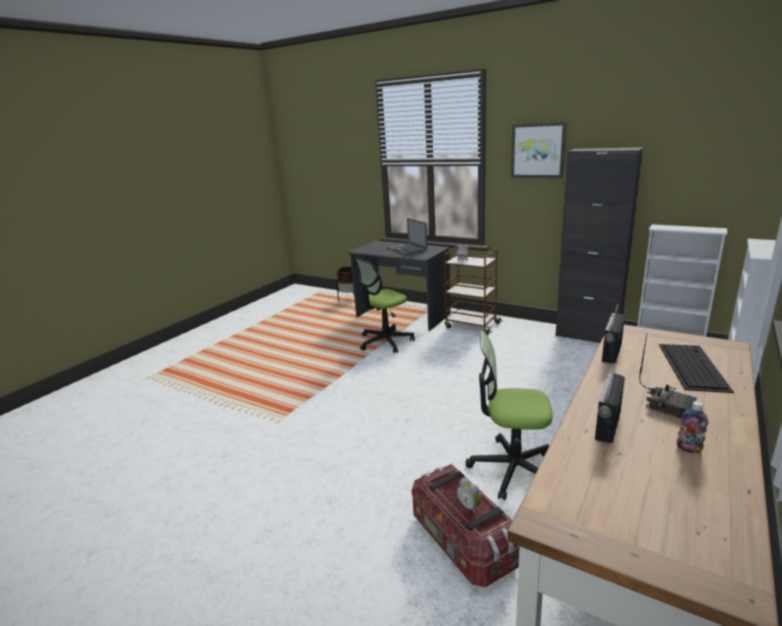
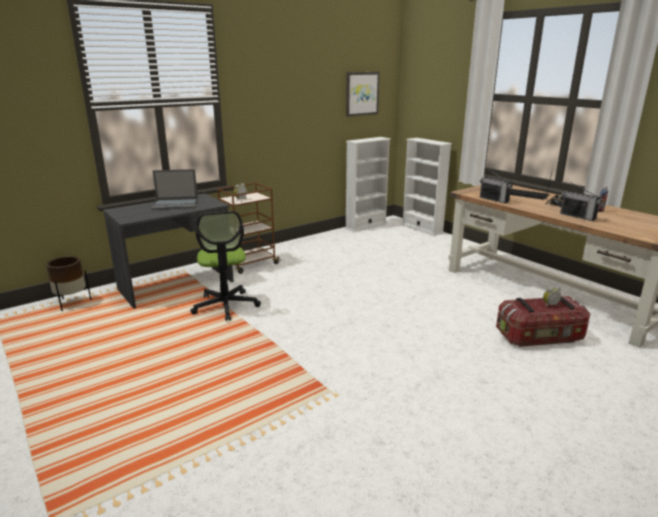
camera: 70 degrees left, 0 degrees up
office chair [466,330,552,500] -> none
picture [511,121,567,178] -> picture moved to [346,72,380,117]
black cabinet [555,147,643,343] -> none

